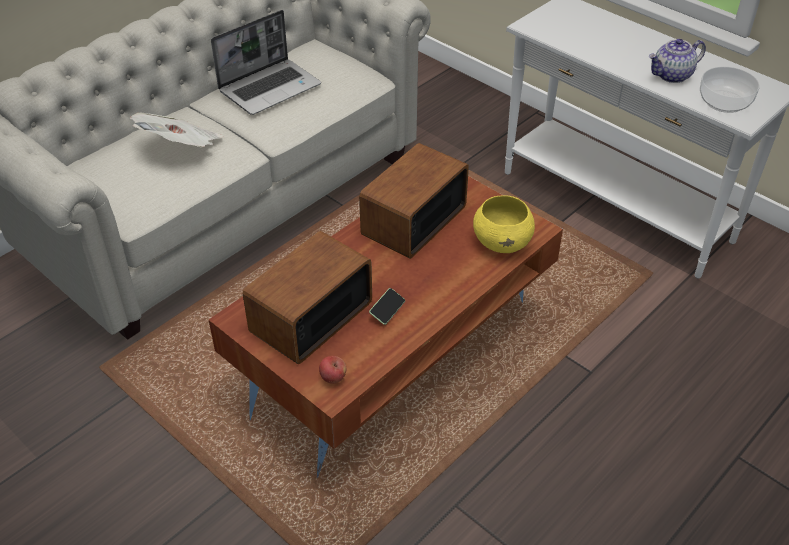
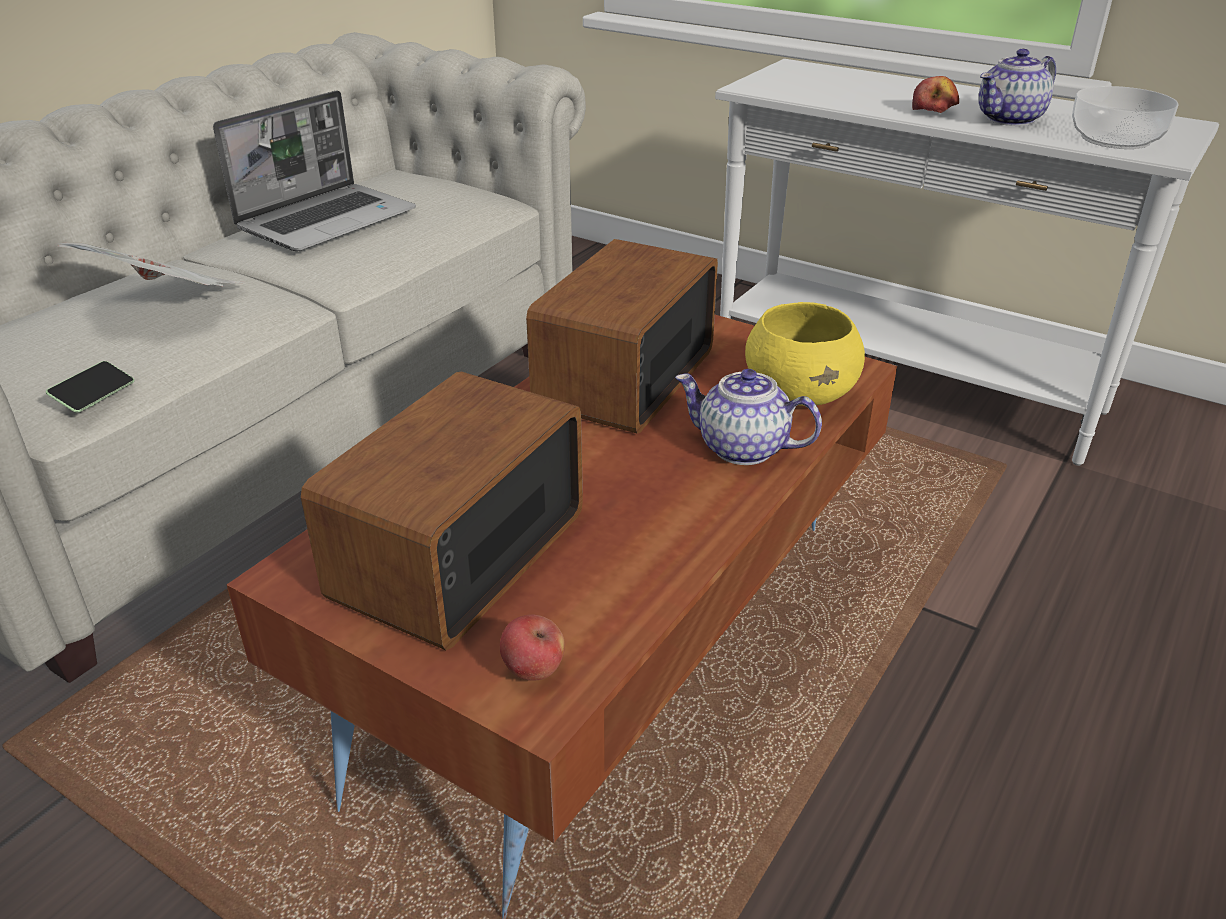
camera: 10 degrees left, 10 degrees down
phone [369,288,405,325] -> phone moved to [46,361,135,413]
none -> teapot [675,369,822,465]
none -> apple [912,76,959,113]

